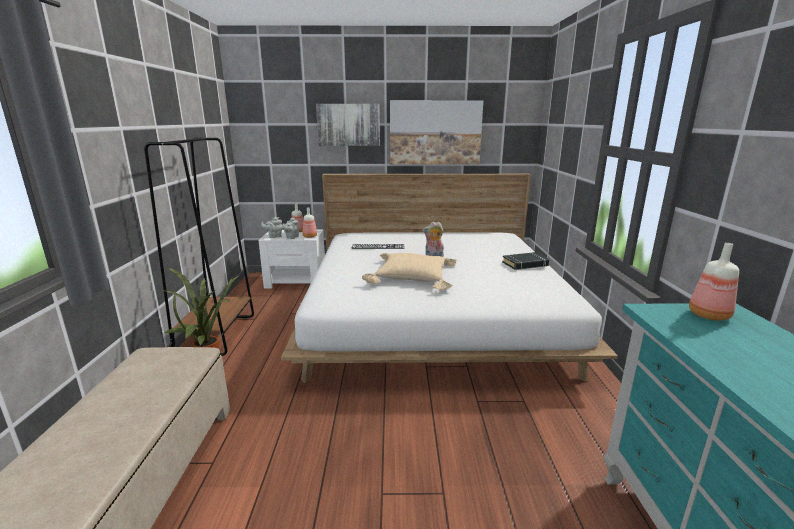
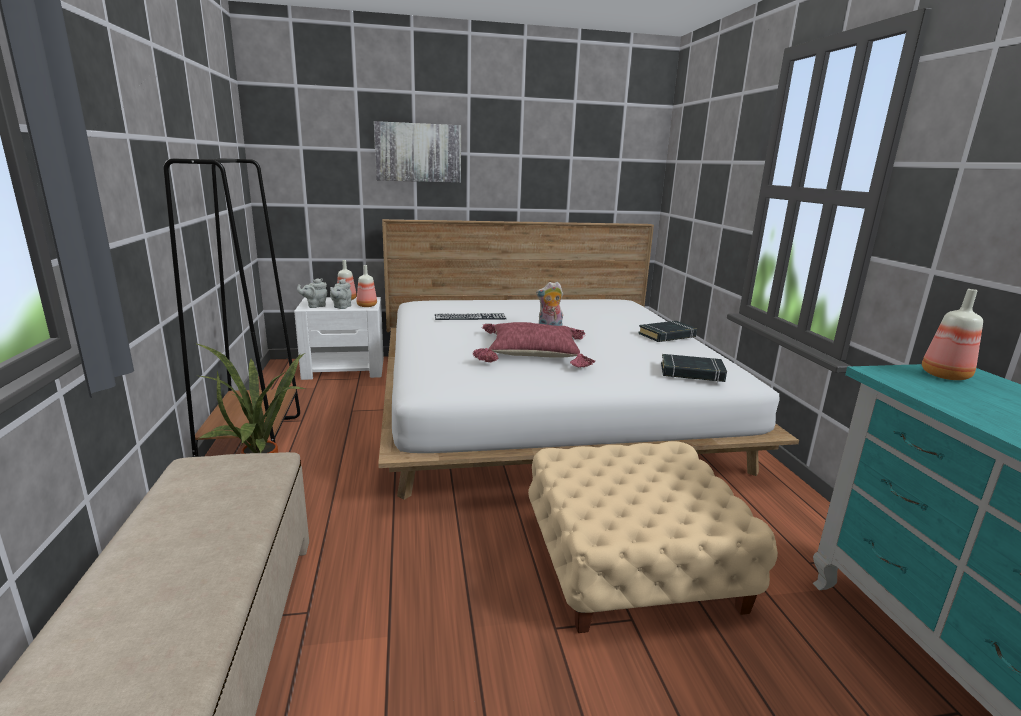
camera: 10 degrees left, 0 degrees up
beige pillow [361,253,457,290] -> red pillow [472,322,595,368]
picture [390,100,483,164] -> none
none -> beige ottoman [528,441,778,633]
none -> black book [661,354,727,382]

